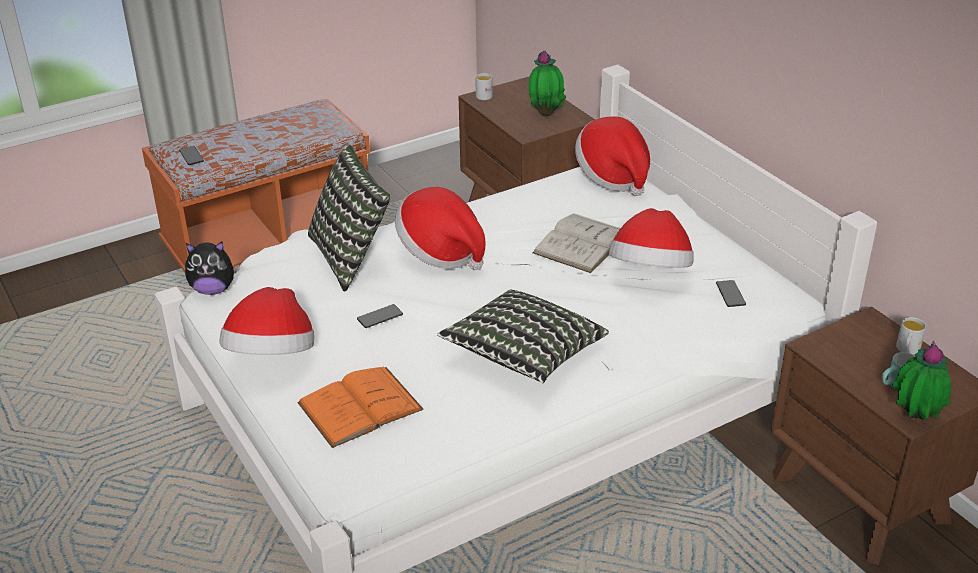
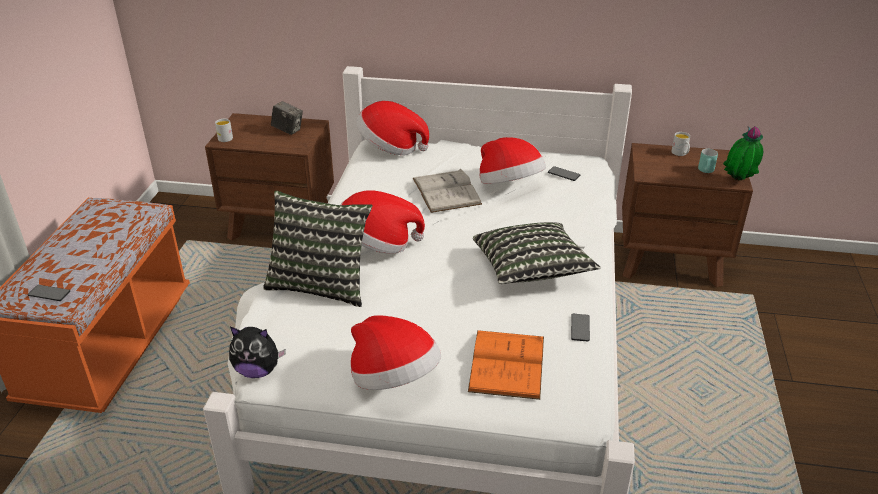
camera: 50 degrees left, 0 degrees up
plush toy [185,242,239,295] -> plush toy turned 60 degrees clockwise [229,326,286,378]
phone [357,304,403,328] -> phone moved to [571,314,590,342]
potted plant [529,51,567,117] -> camera [271,101,303,135]

